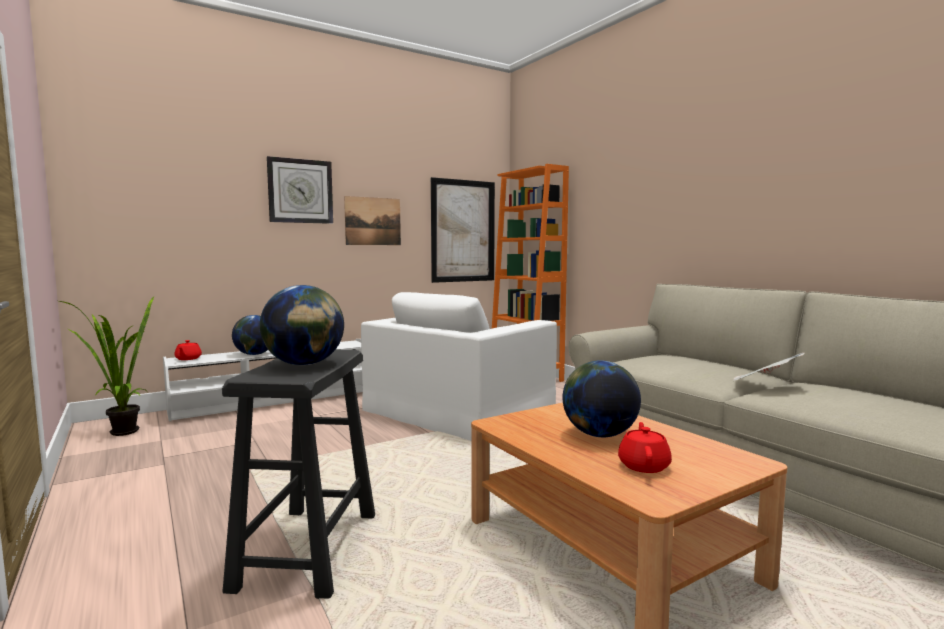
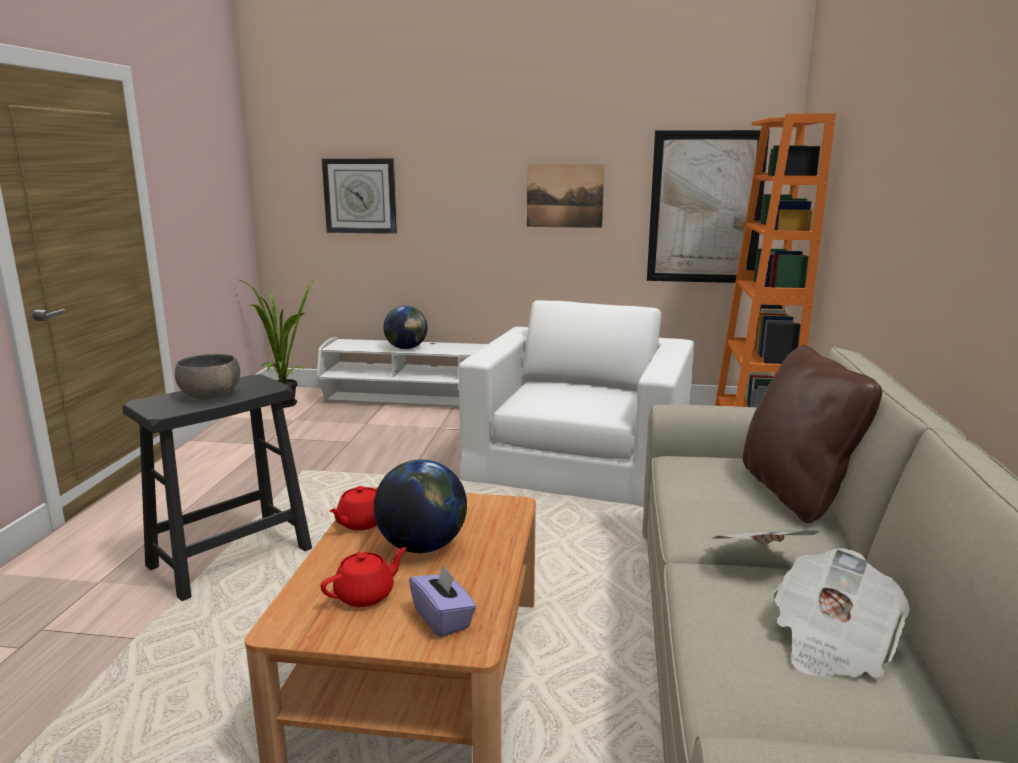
camera: 40 degrees right, 10 degrees up
red teapot [174,340,202,360] -> red teapot moved to [329,486,378,530]
globe [260,285,344,365] -> grey bowl [175,354,240,400]
wall clock [267,156,333,224] -> wall clock moved to [322,158,397,234]
white armchair [361,292,557,441] -> white armchair turned 120 degrees clockwise [459,300,694,507]
none -> purple tissue box [409,565,476,638]
none -> brown pillow [743,345,882,523]
none -> newspaper [773,548,910,678]

